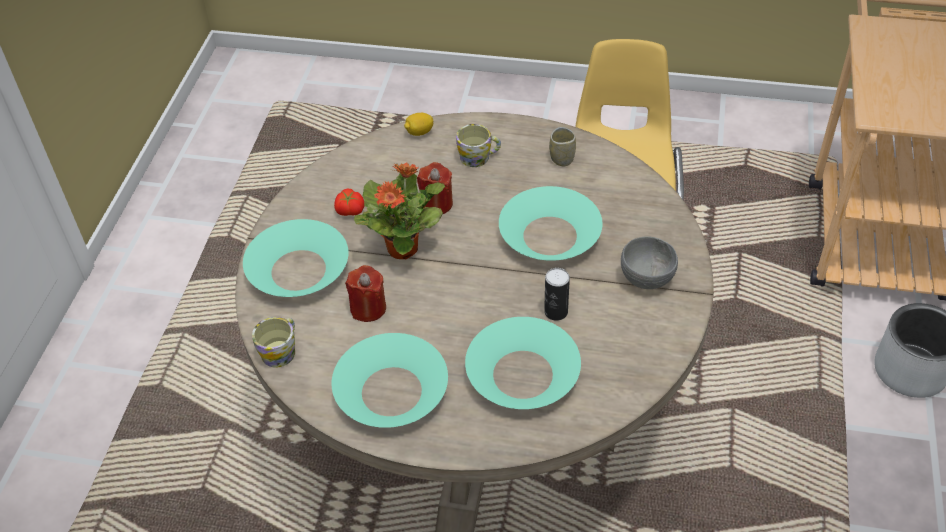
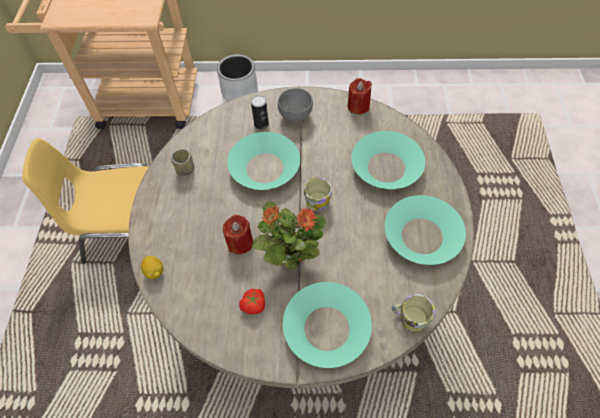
camera: 100 degrees left, 10 degrees up
red candle [345,265,386,322] -> red candle moved to [347,78,372,114]
mug [456,124,501,167] -> mug moved to [304,177,332,211]
can [544,268,570,321] -> can moved to [251,95,269,130]

